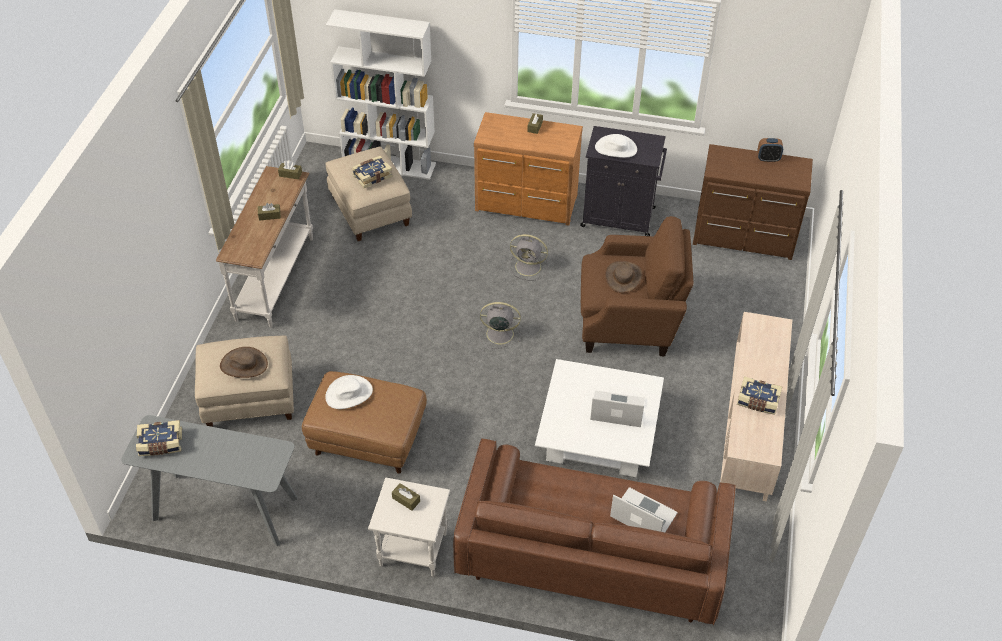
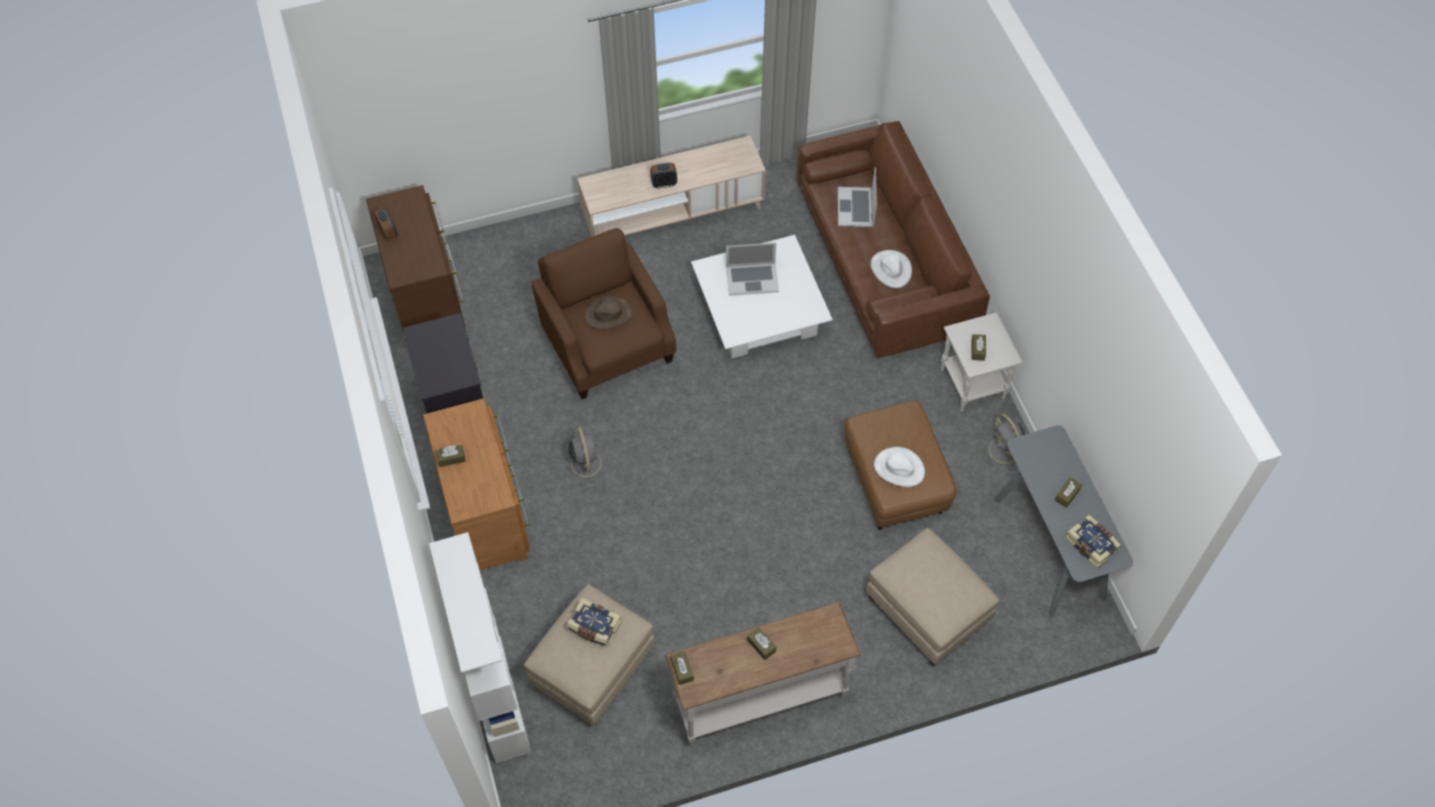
camera: 120 degrees left, 10 degrees up
brown hat [220,347,268,378] -> none
grey fan [479,302,521,349] -> grey fan moved to [981,414,1024,471]
laptop [590,390,645,427] -> laptop turned 75 degrees counterclockwise [726,243,779,296]
white hat [595,134,637,158] -> white hat moved to [871,250,912,288]
book [737,377,782,415] -> none
none -> alarm clock [650,163,677,189]
none -> brown tissue box [1055,477,1082,508]

